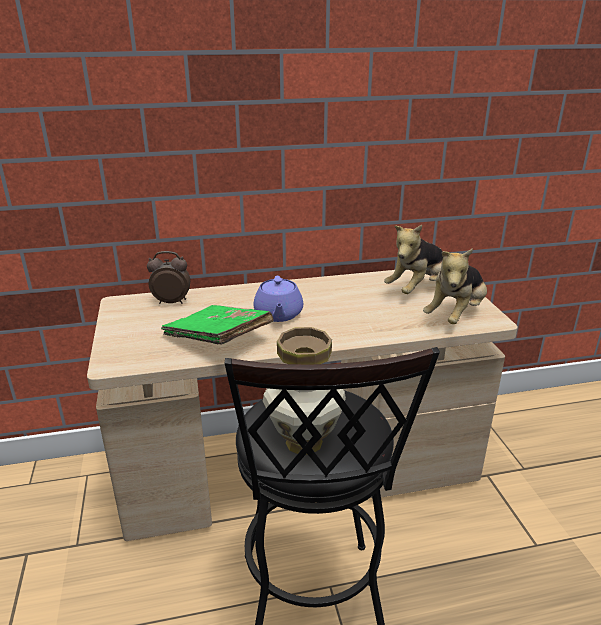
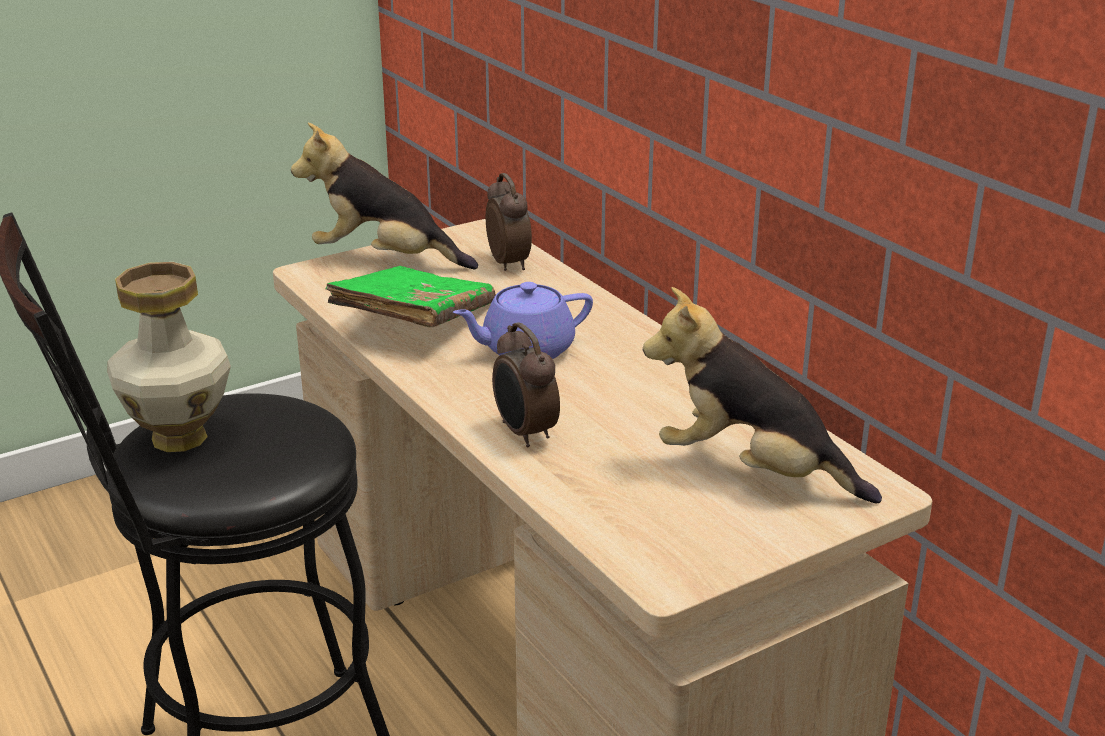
camera: 70 degrees right, 0 degrees up
plush toy [423,248,487,324] -> plush toy moved to [291,122,478,270]
none -> alarm clock [492,322,560,447]

